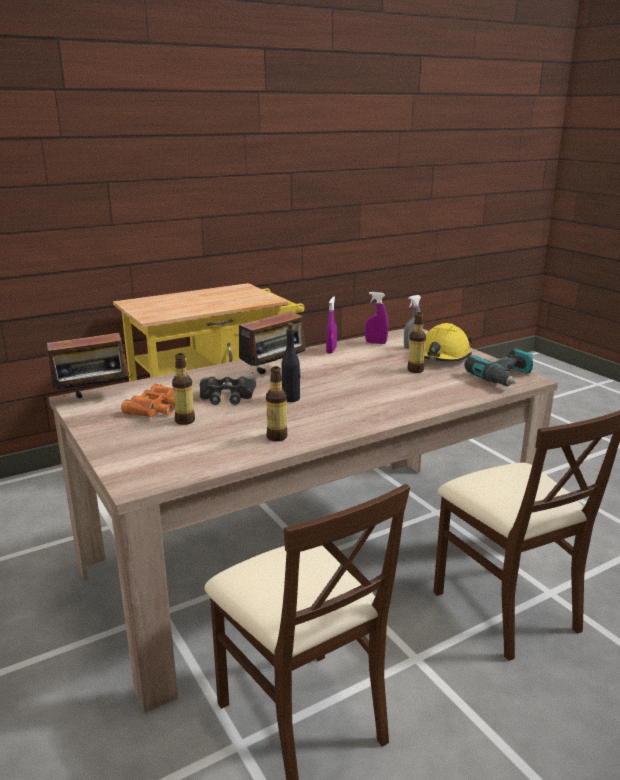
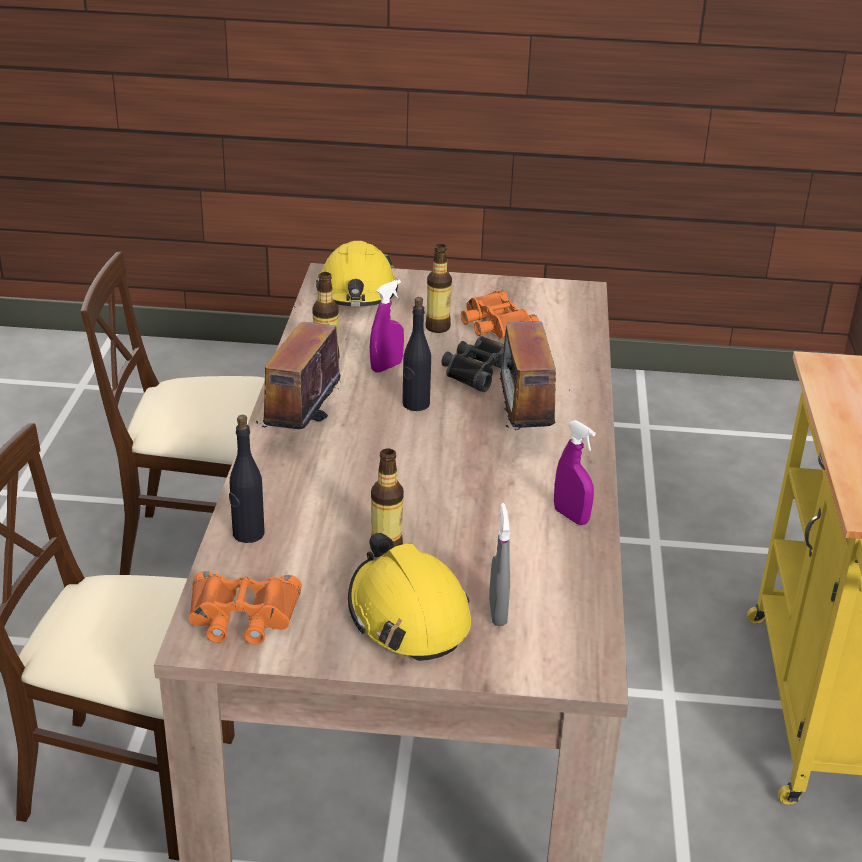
camera: 125 degrees right, 10 degrees up
radio [47,323,133,398] -> radio moved to [255,305,340,429]
purple spray bottle [365,292,388,344] -> purple spray bottle moved to [370,280,404,373]
power drill [464,348,533,386] -> orange binoculars [189,571,302,645]
none -> black bottle [229,415,265,543]
none -> yellow hard hat [316,241,398,306]

